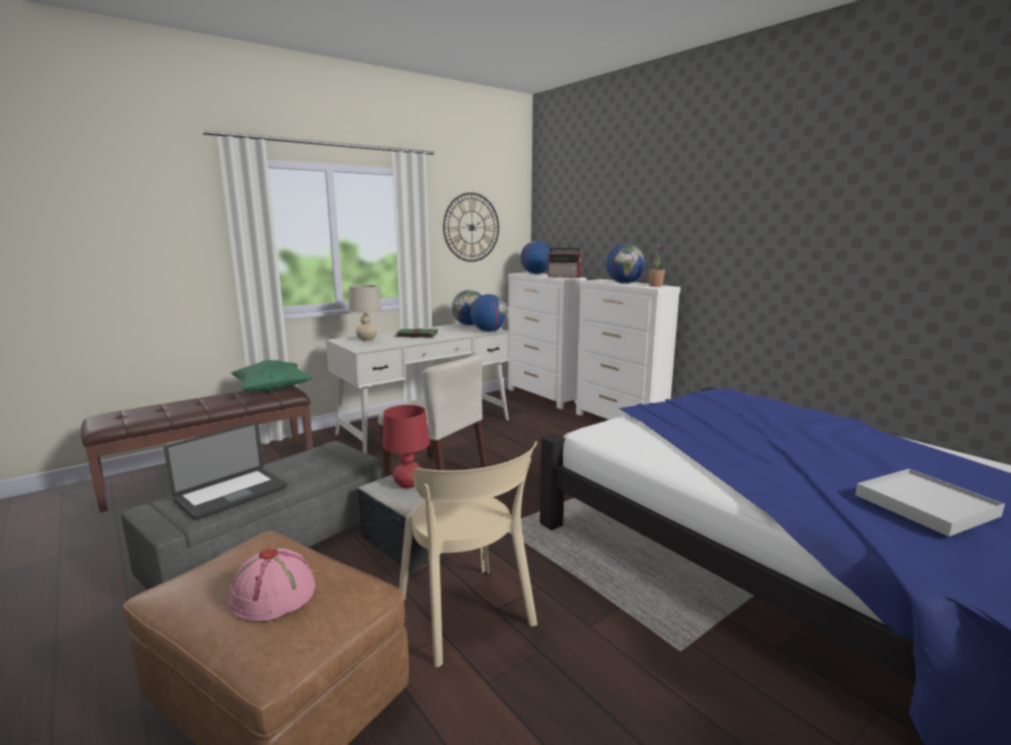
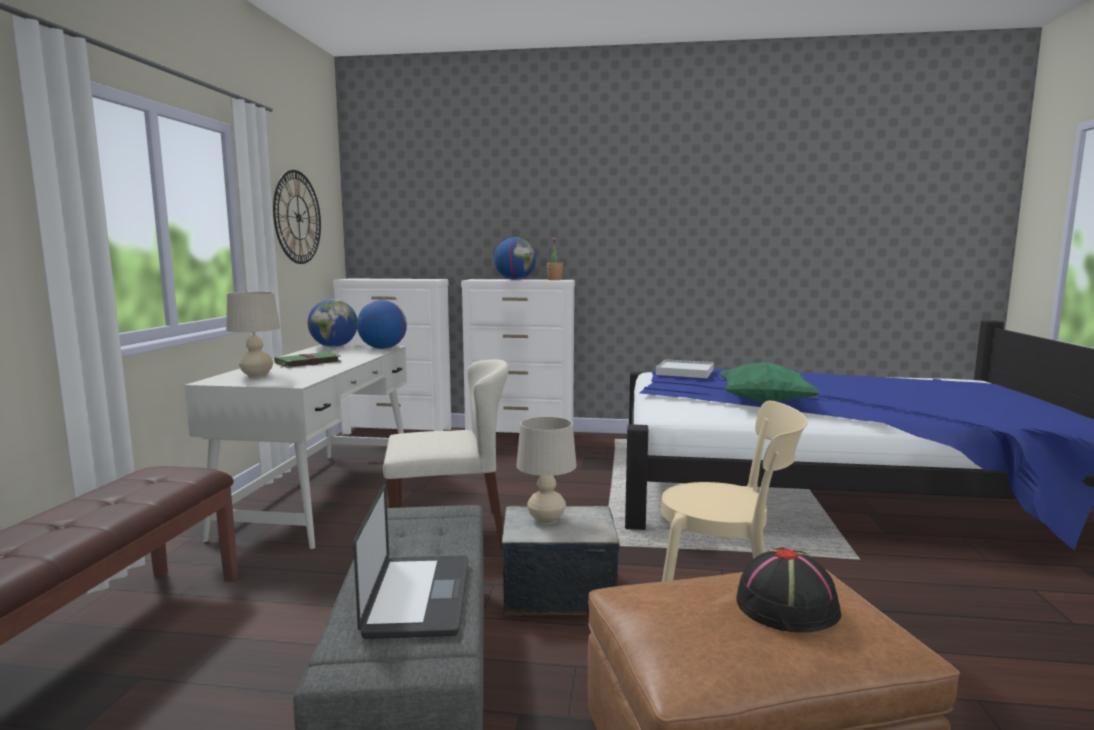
camera: 45 degrees left, 5 degrees down
pink hat [229,548,315,621] -> black hat [736,547,841,633]
green pillow [231,360,313,391] -> green pillow moved to [720,362,821,403]
red table lamp [382,405,430,489] -> beige table lamp [516,417,577,524]
globe [520,241,552,274] -> none
radio [548,248,582,278] -> none
white tray [855,469,1005,537] -> white tray moved to [656,359,714,378]

